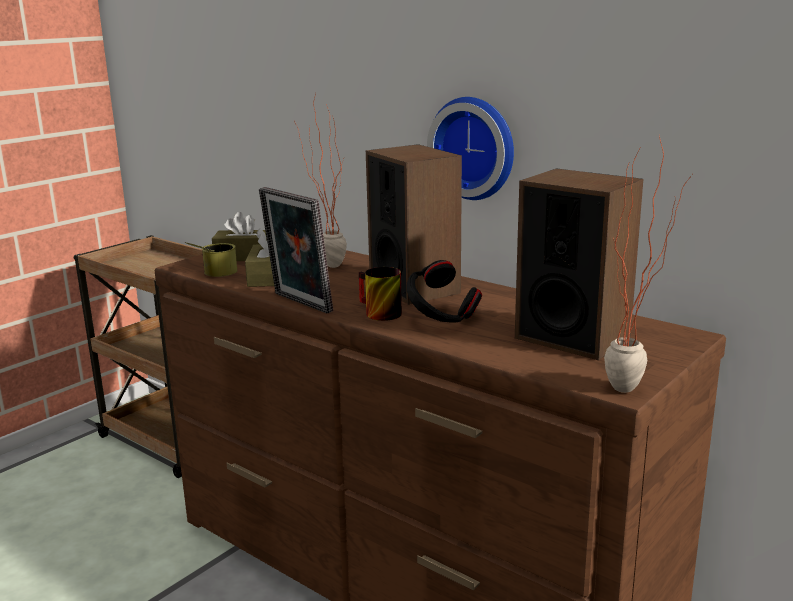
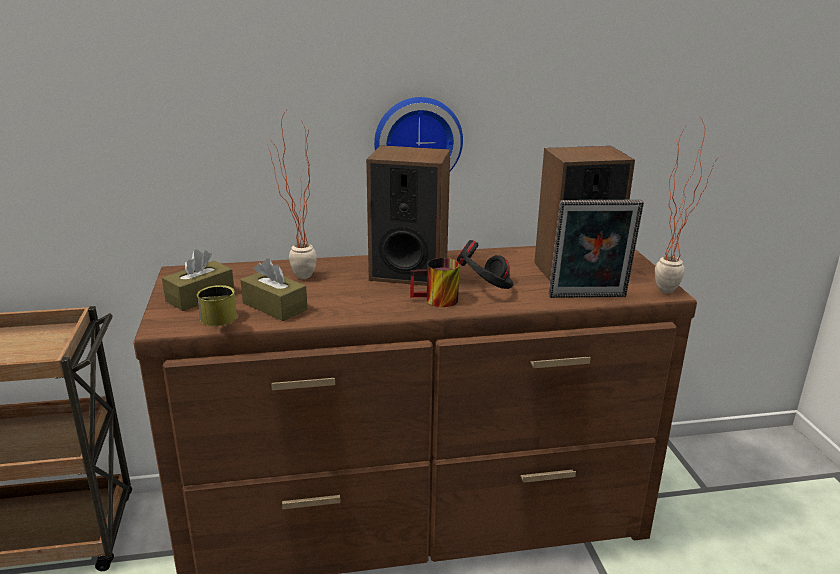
camera: 50 degrees left, 5 degrees up
picture frame [259,187,333,313] -> picture frame moved to [549,200,644,298]

